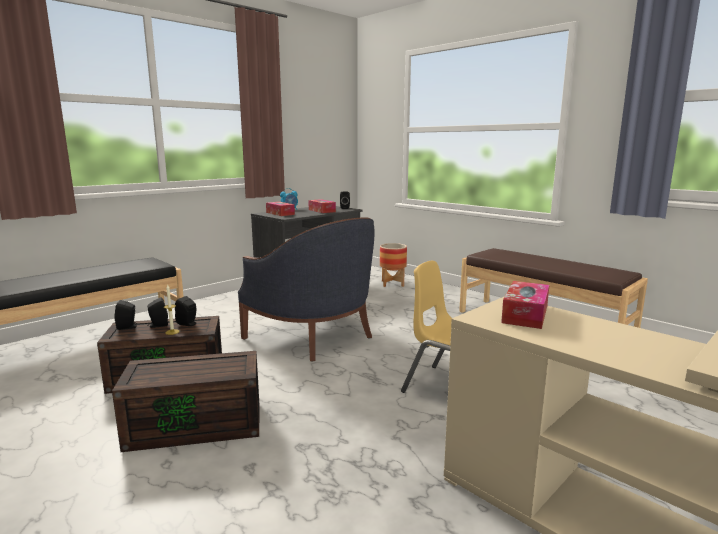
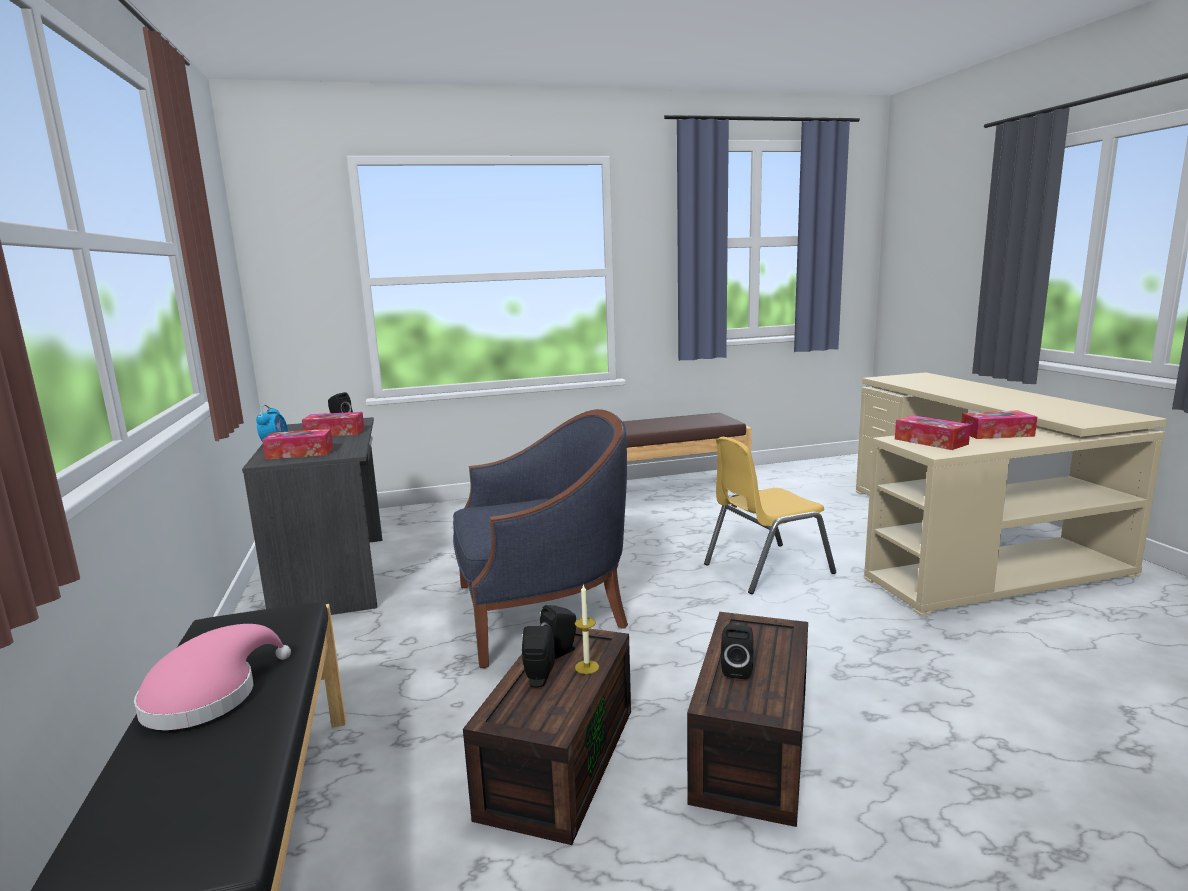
camera: 60 degrees left, 0 degrees up
black speaker [114,300,138,330] -> black speaker moved to [721,624,753,679]
planter [380,243,407,287] -> none
none -> pink hat [134,624,291,730]
none -> tissue box [961,411,1037,439]

